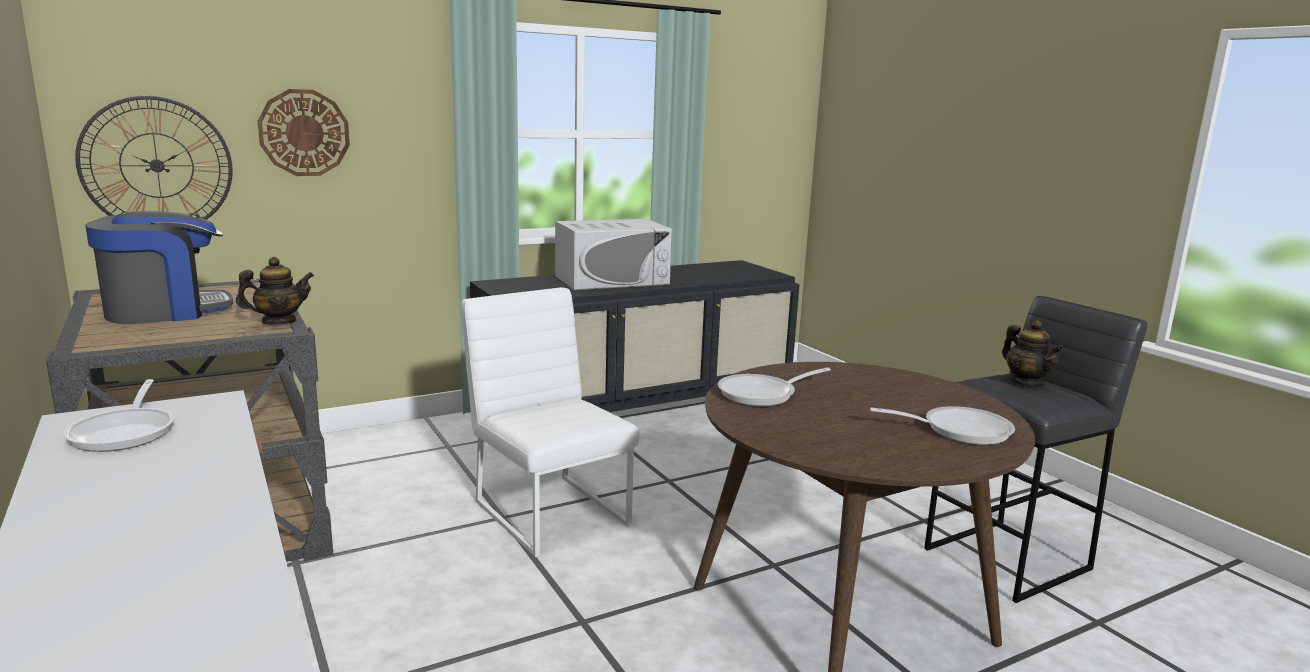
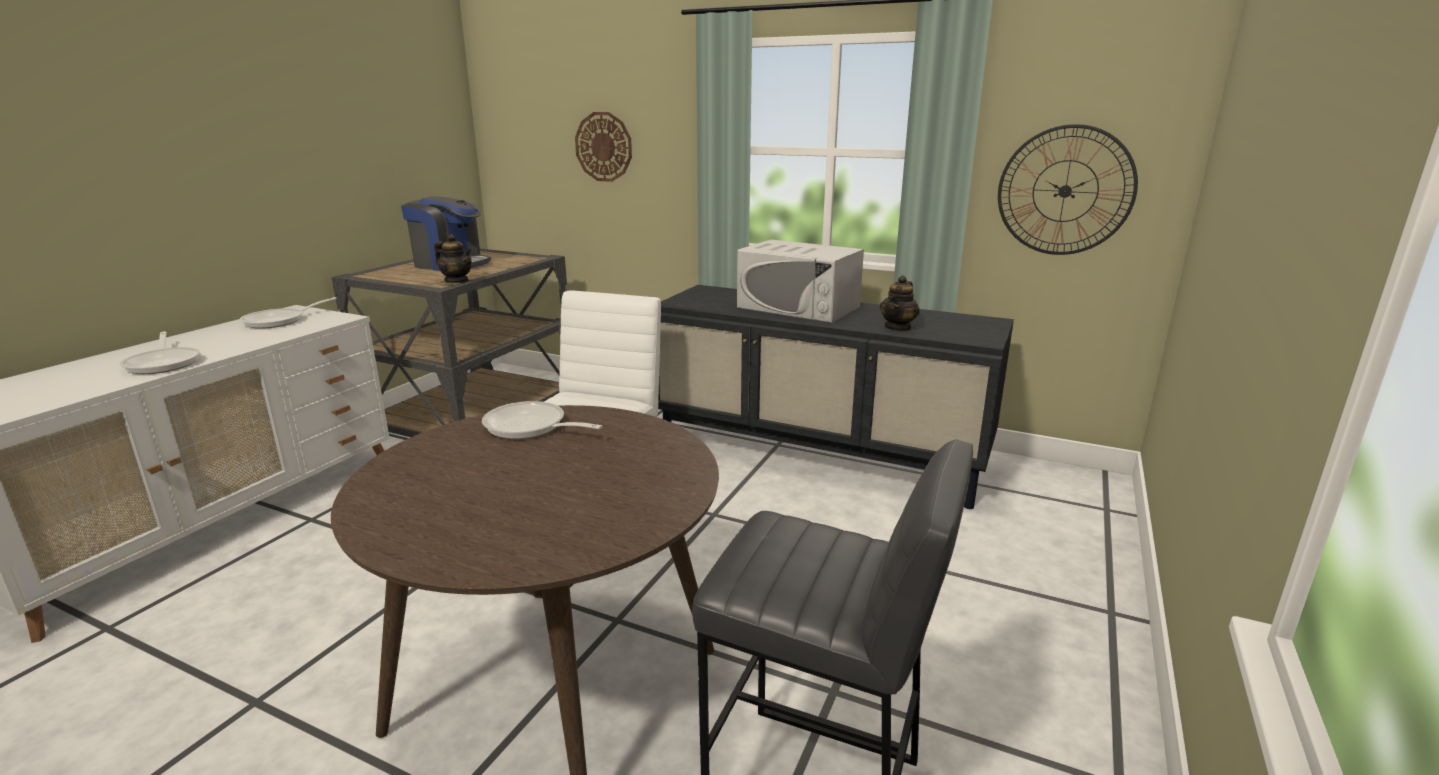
camera: 55 degrees right, 5 degrees up
wall clock [75,96,233,220] -> wall clock moved to [998,124,1138,255]
frying pan [870,406,1015,445] -> frying pan moved to [120,332,200,374]
teapot [1002,320,1063,387] -> teapot moved to [880,275,920,332]

